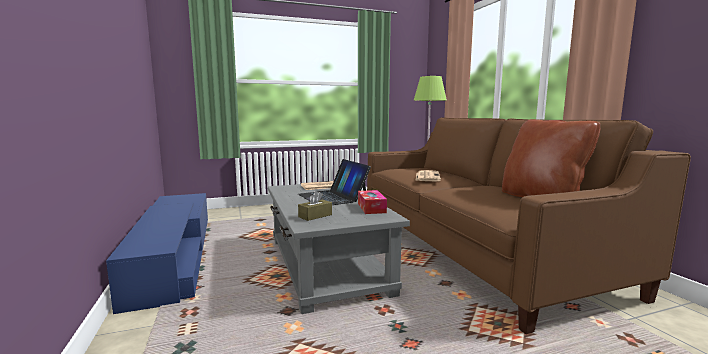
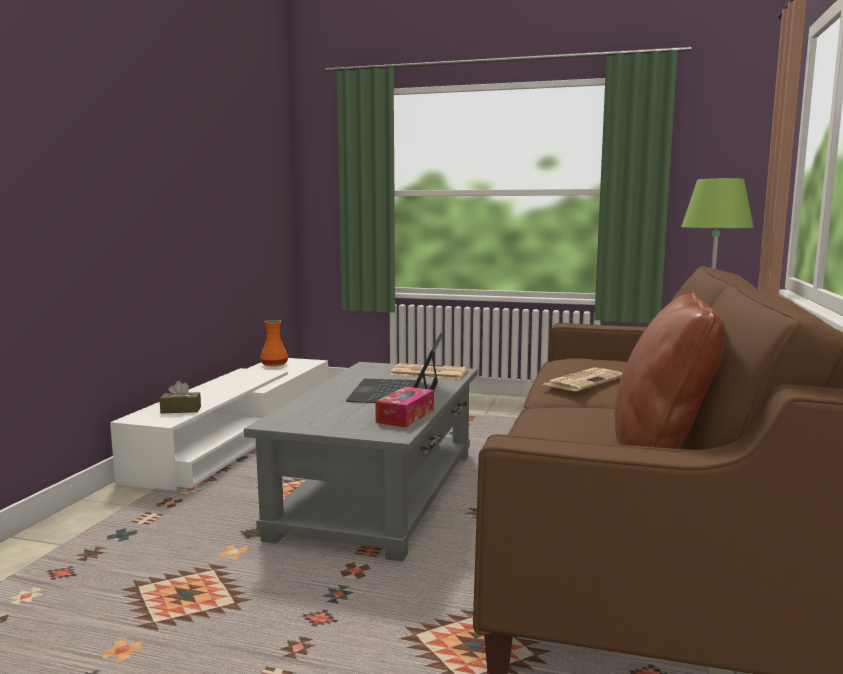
camera: 35 degrees right, 0 degrees up
blue tv stand [106,193,208,314] -> white tv stand [110,358,329,490]
brown tissue box [298,191,332,221] -> brown tissue box moved to [159,381,201,414]
none -> orange vase [260,320,288,367]

